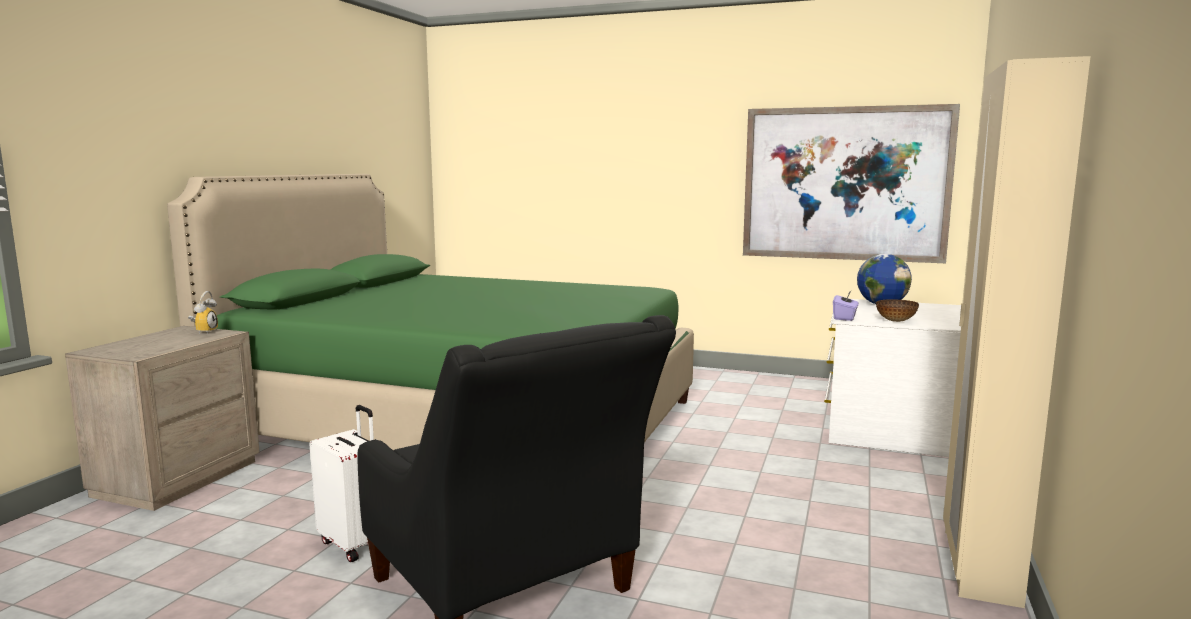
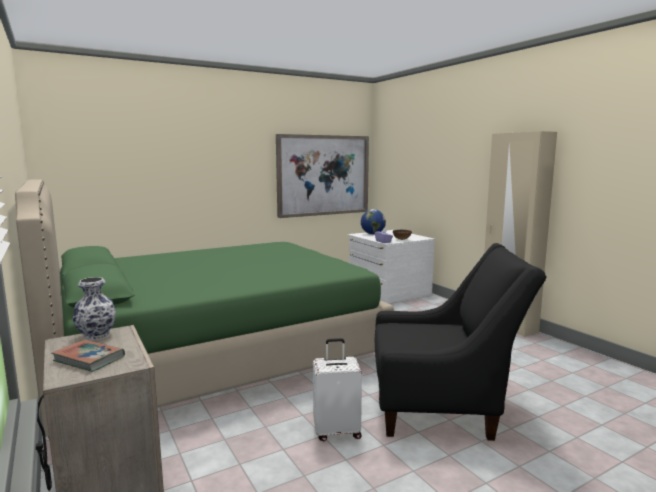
camera: 50 degrees left, 0 degrees up
alarm clock [188,291,218,334] -> vase [73,277,116,341]
none -> book [52,340,125,372]

